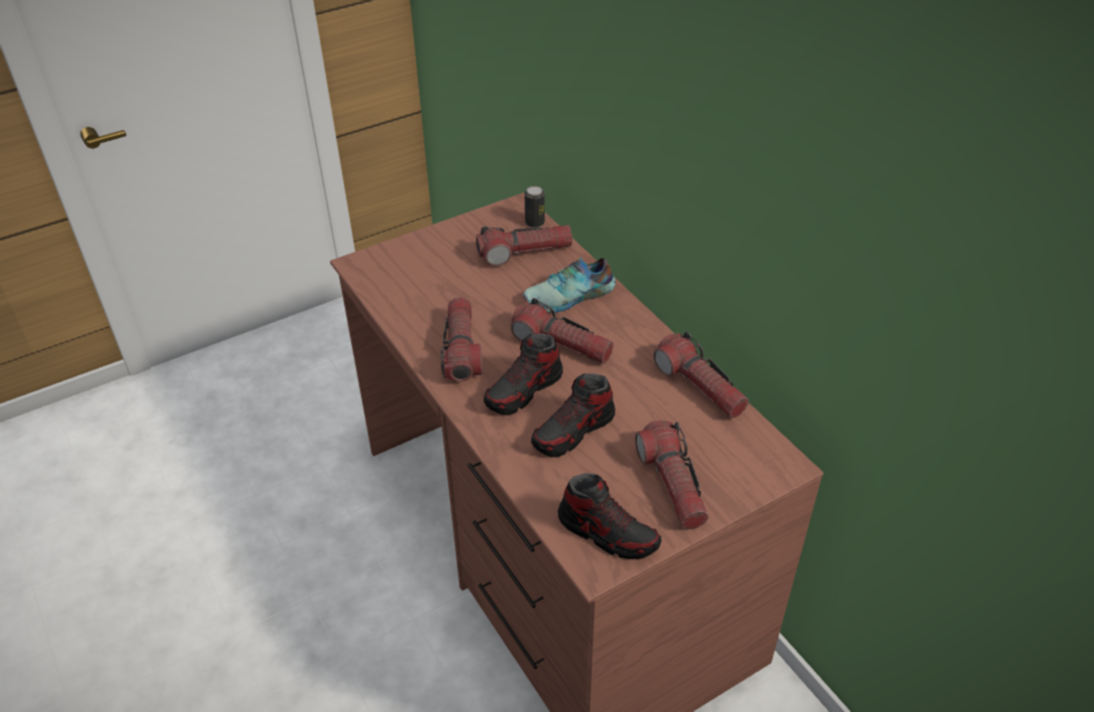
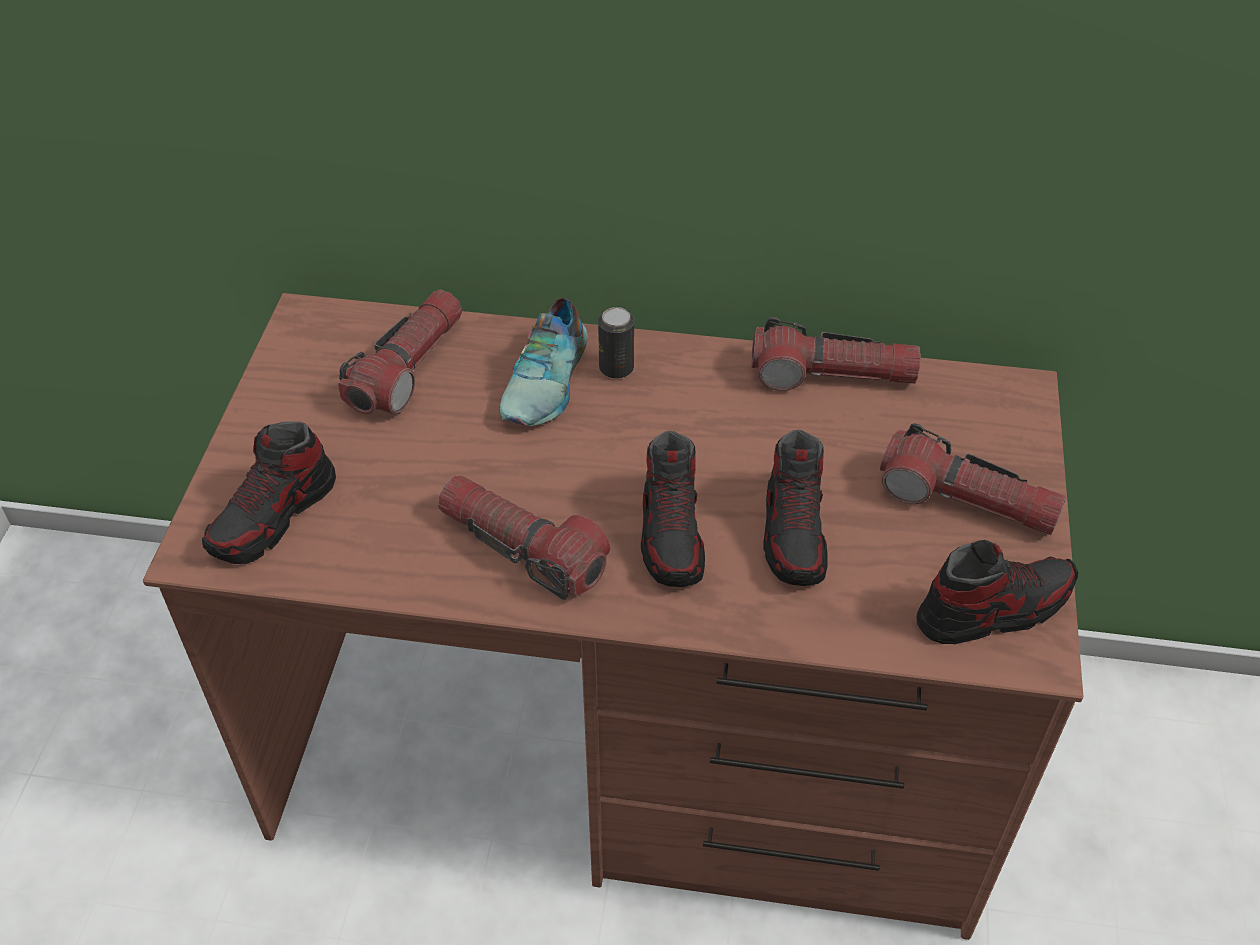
camera: 50 degrees left, 5 degrees up
flashlight [510,298,614,364] -> none
can [524,186,545,228] -> can moved to [598,307,634,379]
none -> shoe [202,422,336,564]

